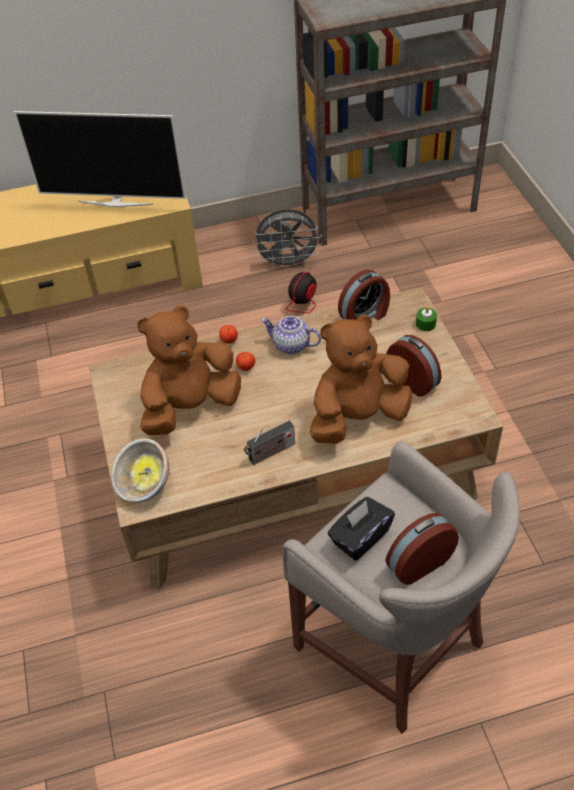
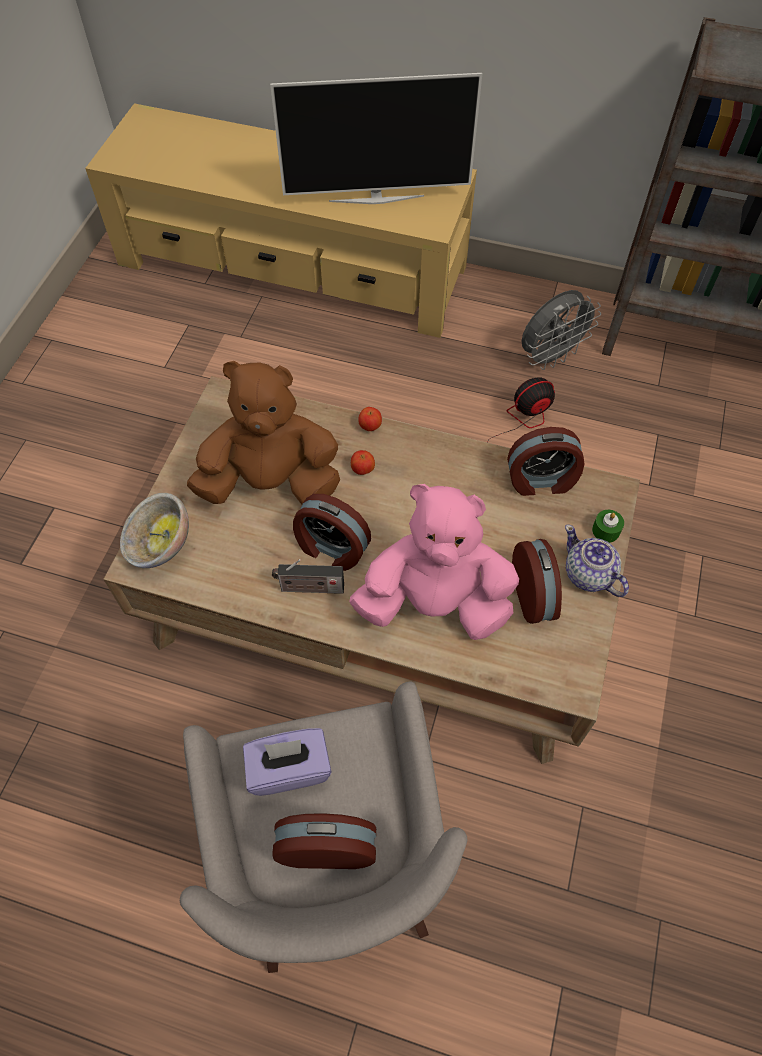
camera: 30 degrees right, 10 degrees up
television [14,111,186,207] -> television turned 45 degrees counterclockwise [270,73,482,204]
grey fan [253,209,322,270] -> grey fan turned 60 degrees counterclockwise [522,290,601,370]
teapot [261,316,321,354] -> teapot moved to [565,525,629,597]
brown plush toy [310,314,412,444] -> pink plush toy [349,484,519,640]
black tissue box [328,497,395,561] -> purple tissue box [243,728,331,796]
none -> alarm clock [293,494,371,571]

